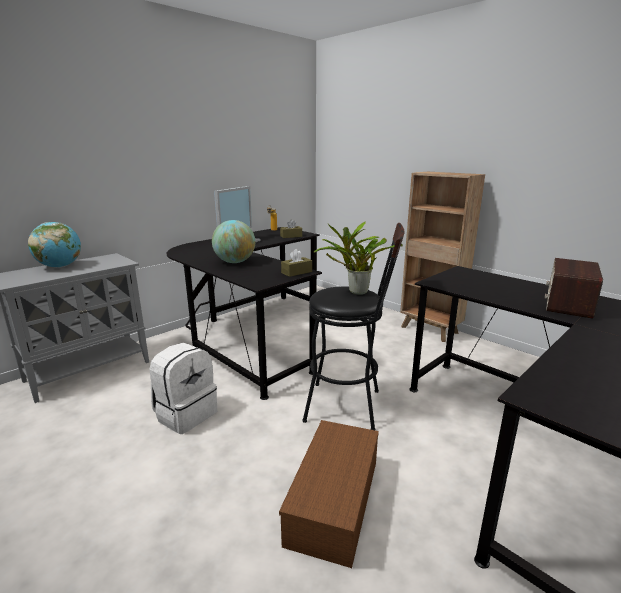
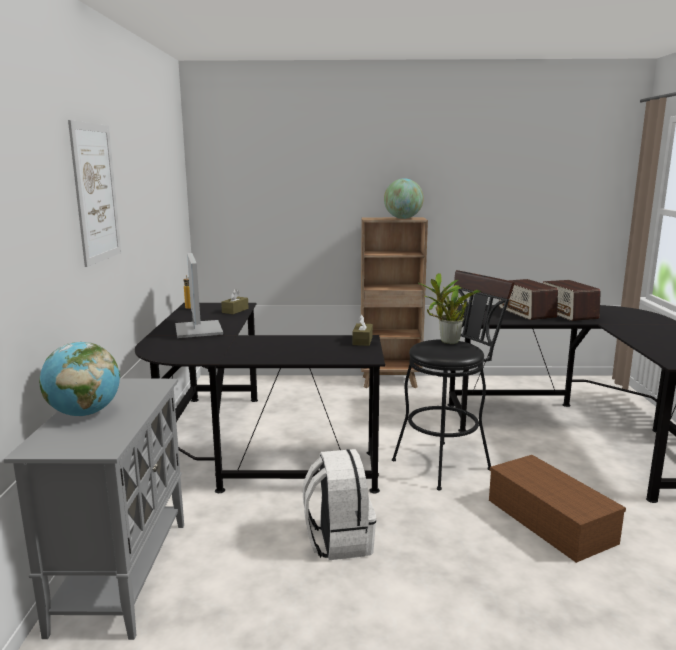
camera: 45 degrees left, 5 degrees down
globe [212,220,255,263] -> globe moved to [384,178,424,219]
none -> picture [68,120,121,267]
none -> radio [499,279,558,320]

